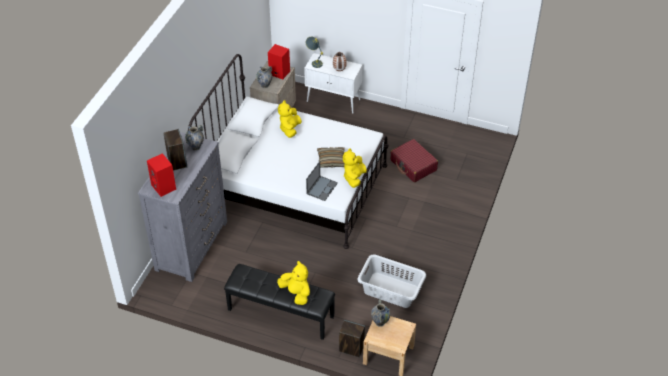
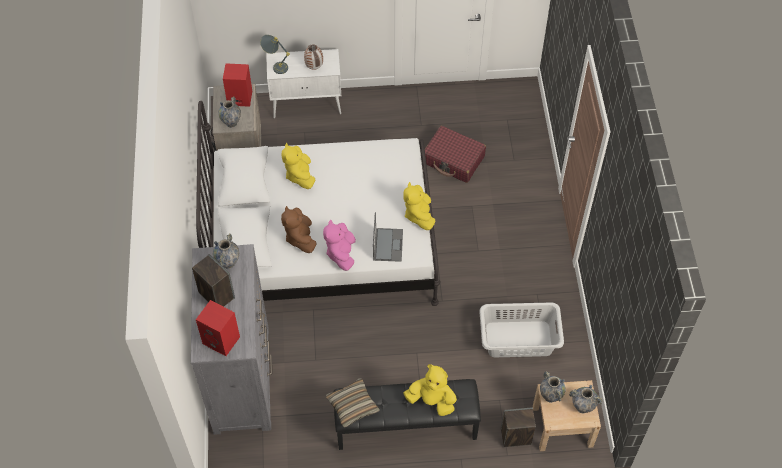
camera: 25 degrees left, 10 degrees up
pillow [317,147,345,168] -> pillow moved to [326,378,380,428]
none -> brown plush toy [281,206,317,253]
none -> pink plush toy [323,220,356,271]
none -> vase [569,385,603,413]

